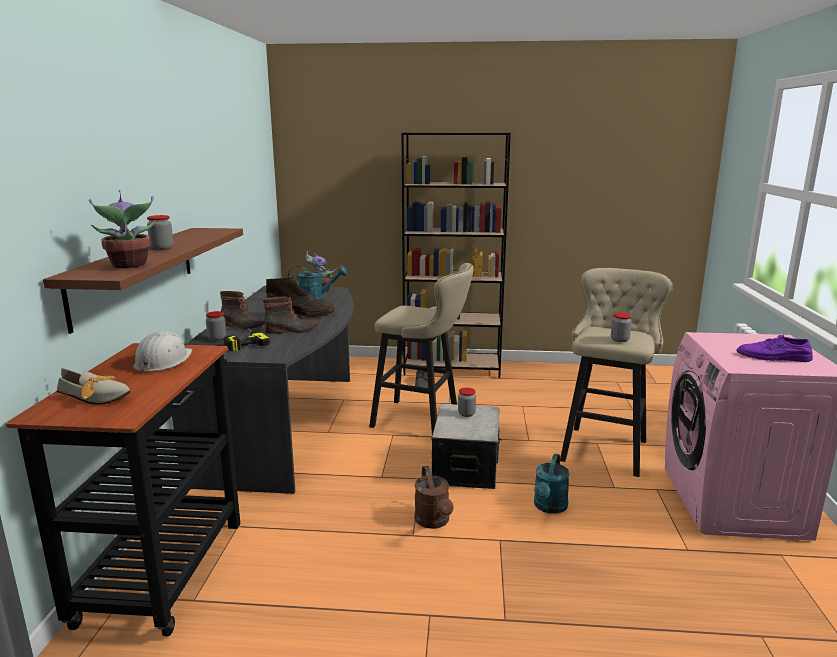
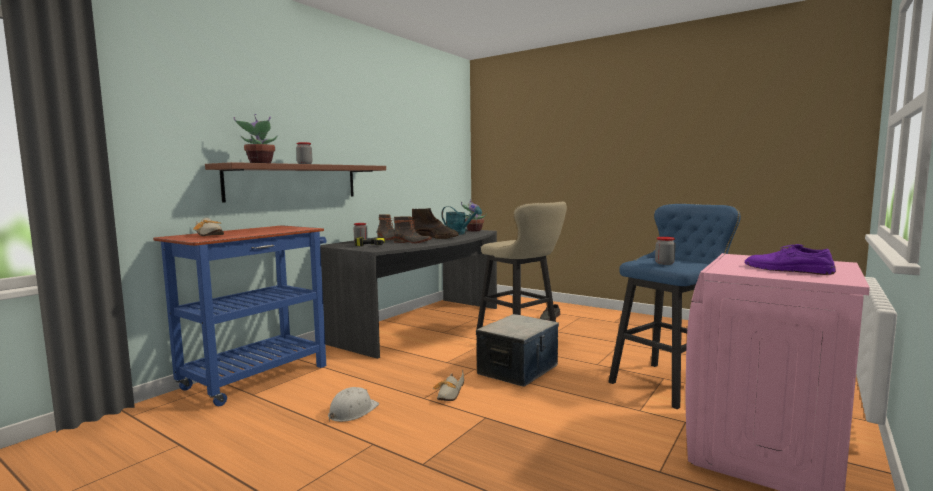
camera: 30 degrees right, 10 degrees down
black cart [6,343,240,636] -> blue cart [153,226,327,406]
white hard hat [133,331,192,373] -> white hard hat moved to [328,387,379,422]
beige bookcase [402,133,511,378] -> none
brown watering can [415,466,454,529] -> shoe [432,369,464,401]
jar [458,388,476,417] -> none
turquoise watering can [534,453,570,514] -> none
beige stool [560,267,673,477] -> blue stool [608,203,741,409]

